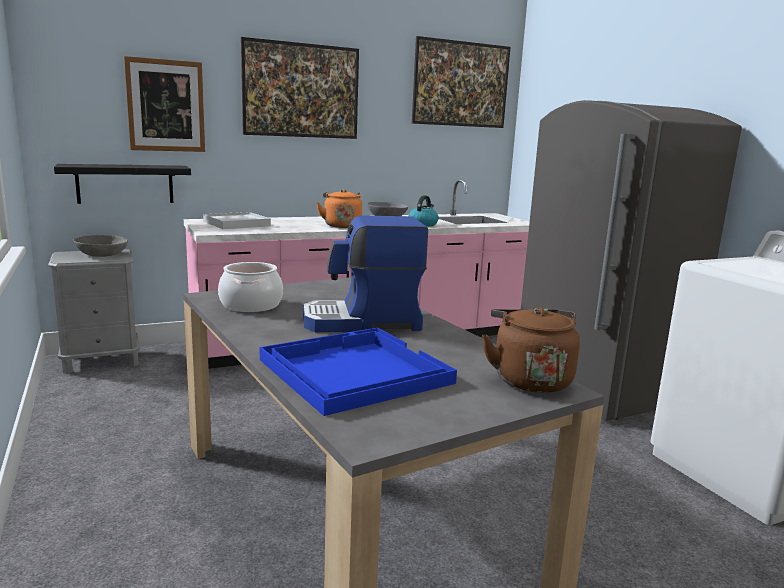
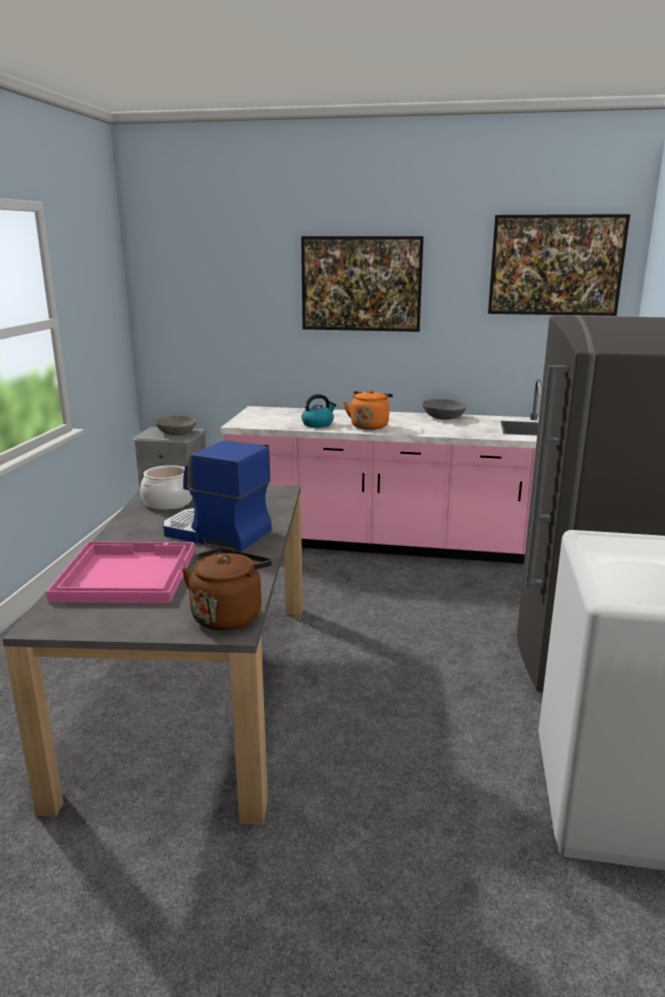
camera: 35 degrees right, 5 degrees up
black shelf [54,164,191,204] -> none
picture [124,56,205,152] -> none
white tray [203,212,271,229] -> none
blue tray [260,328,457,416] -> pink tray [46,542,195,603]
kettle [408,195,439,226] -> kettle moved to [302,394,336,428]

